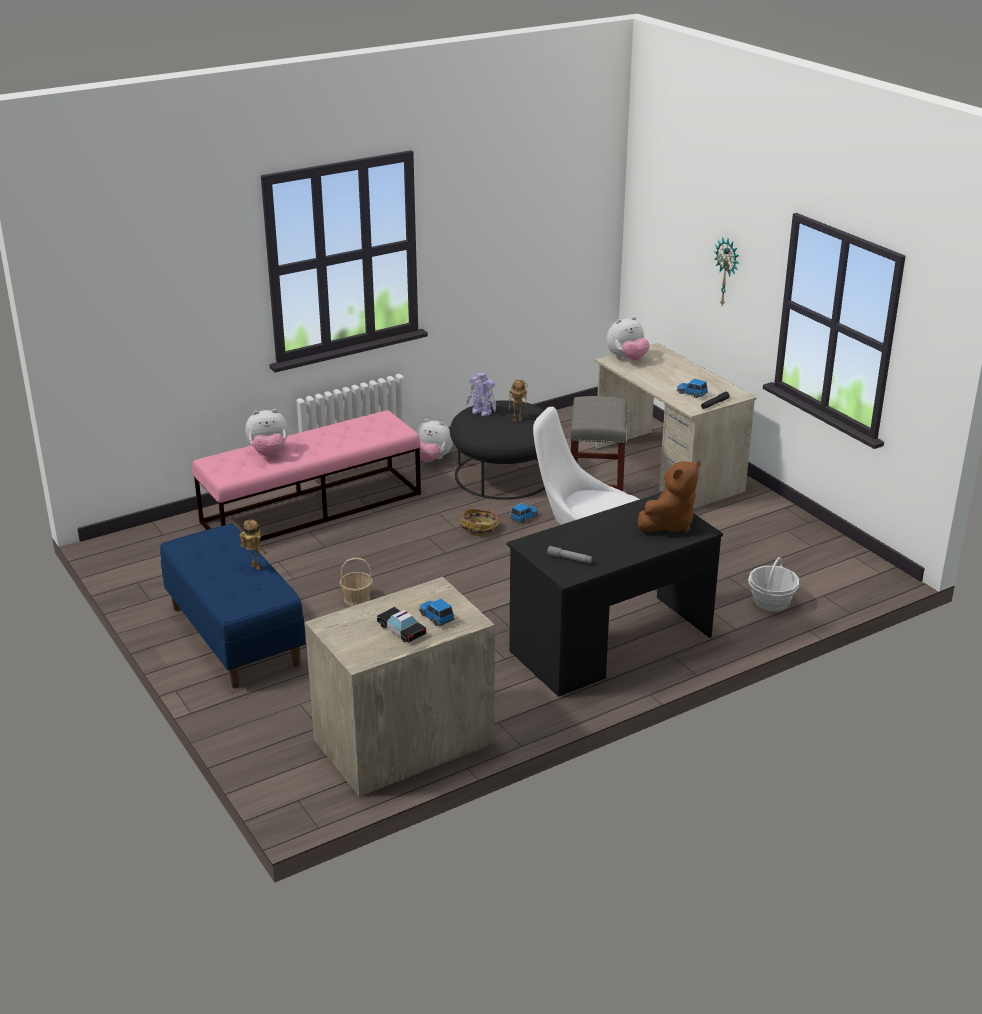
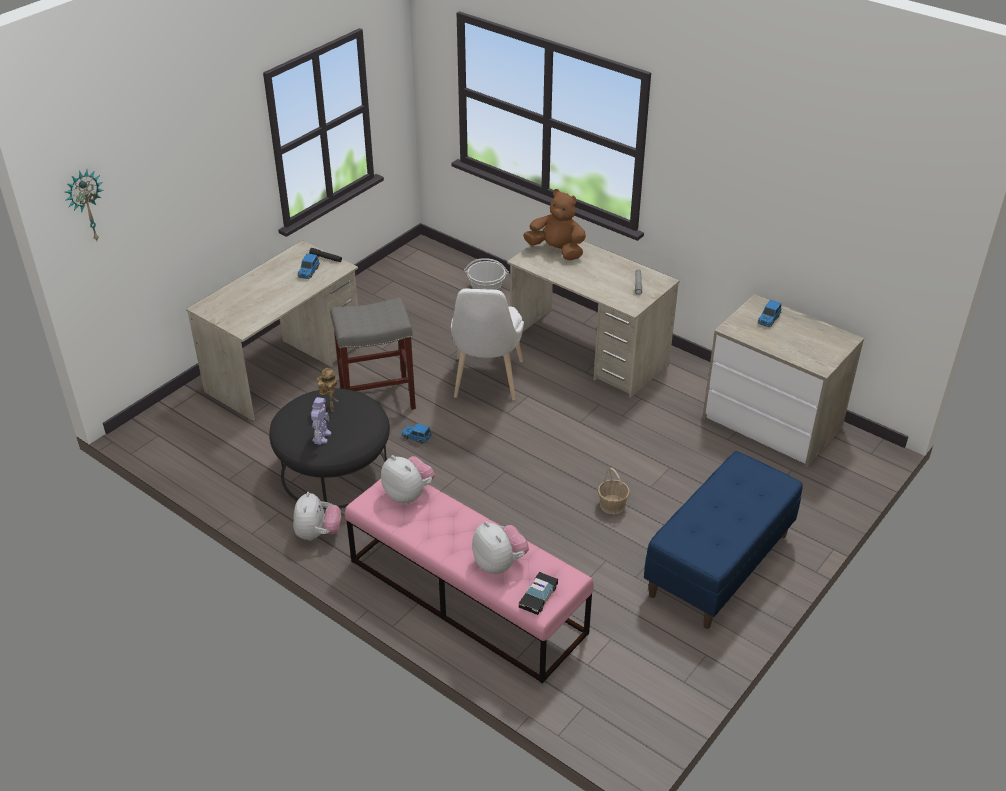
camera: 110 degrees left, 10 degrees up
toy robot [240,520,267,570] -> none
toy car [377,607,426,643] -> toy car moved to [519,572,558,615]
basket [460,508,500,536] -> none
black desk [507,492,723,697] -> beige desk [507,240,680,397]
plush toy [606,316,650,361] -> plush toy moved to [381,455,435,504]
wall clock [713,237,739,305] -> wall clock moved to [65,170,103,240]

